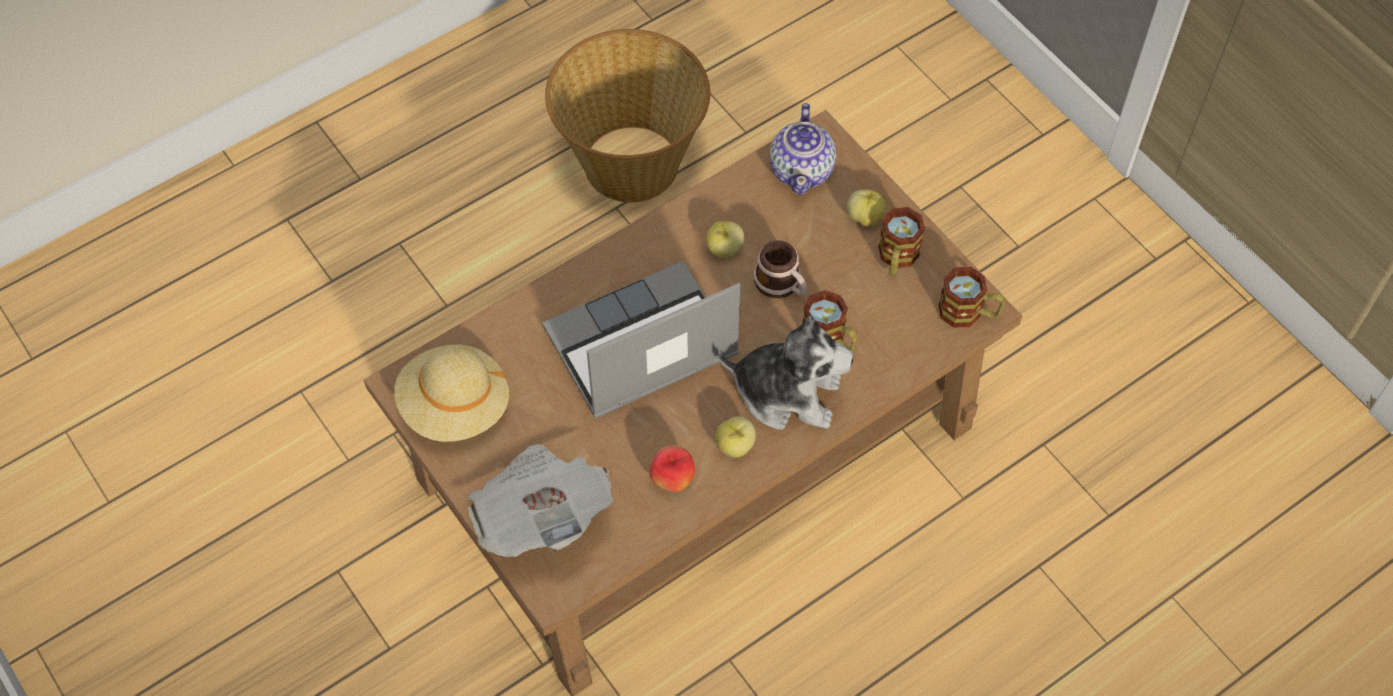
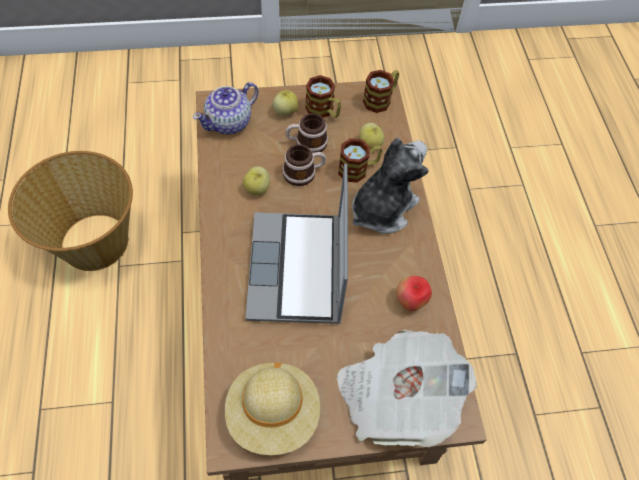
camera: 65 degrees left, 0 degrees up
apple [715,416,756,458] -> apple moved to [359,123,384,149]
teapot [770,103,836,195] -> teapot turned 105 degrees clockwise [193,82,259,135]
none -> mug [286,113,328,153]

